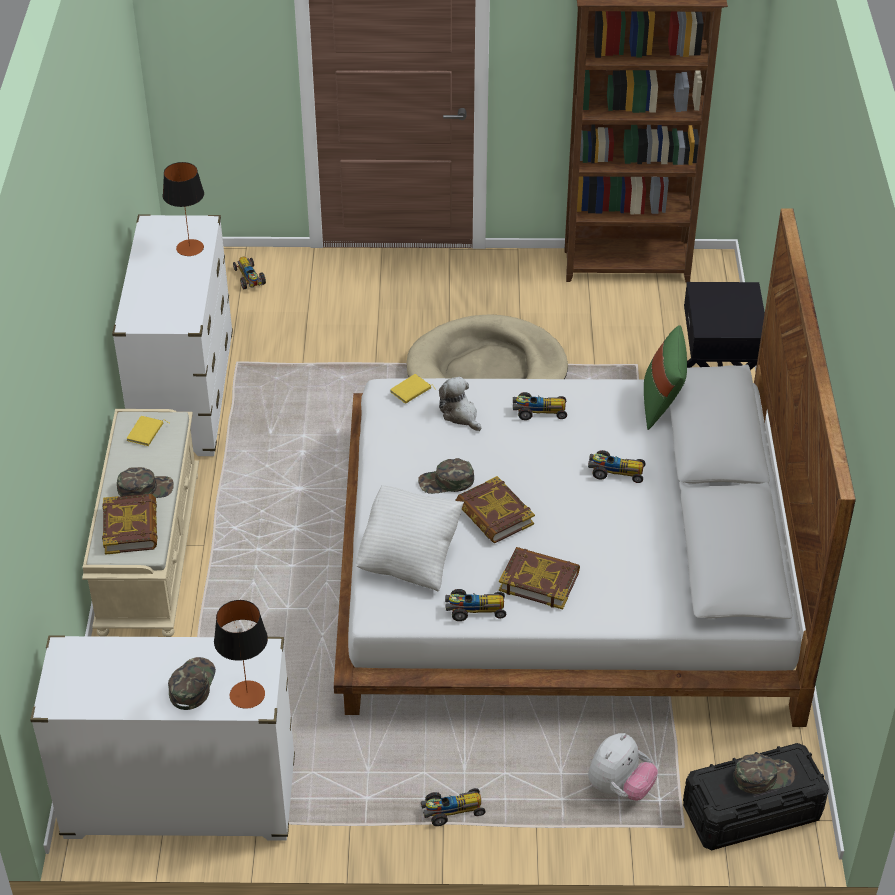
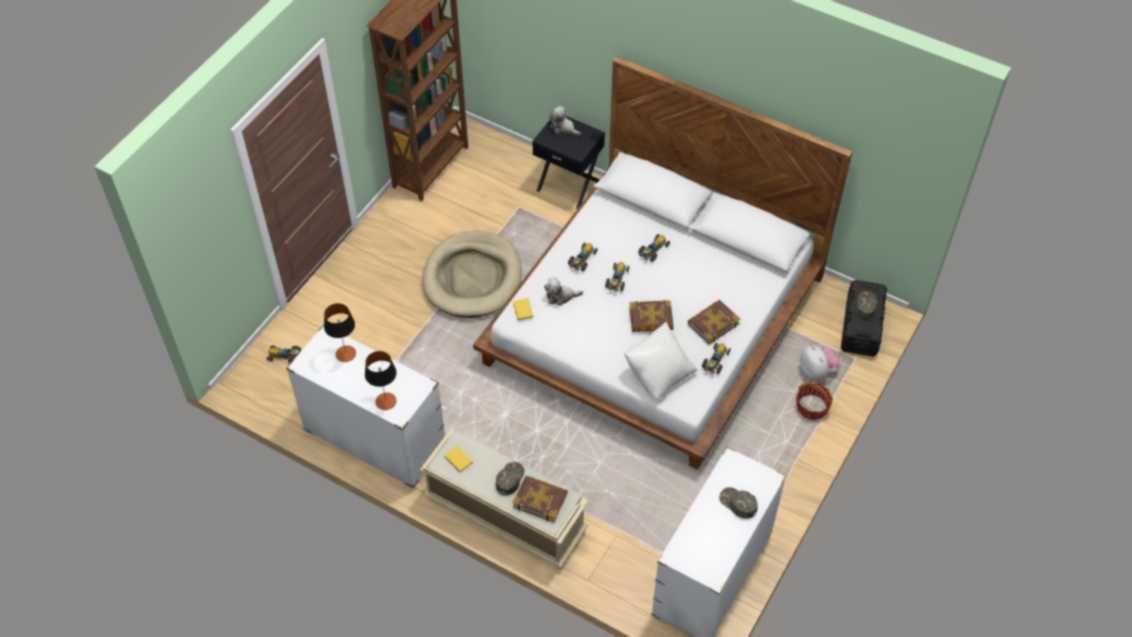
camera: 60 degrees left, 10 degrees up
table lamp [214,600,268,709] -> table lamp moved to [365,351,397,410]
green cap [418,458,474,494] -> none
toy car [421,788,486,826] -> toy car moved to [605,262,629,291]
green pillow [644,325,687,430] -> none
none -> plush toy [549,106,581,136]
none -> basket [796,382,833,420]

